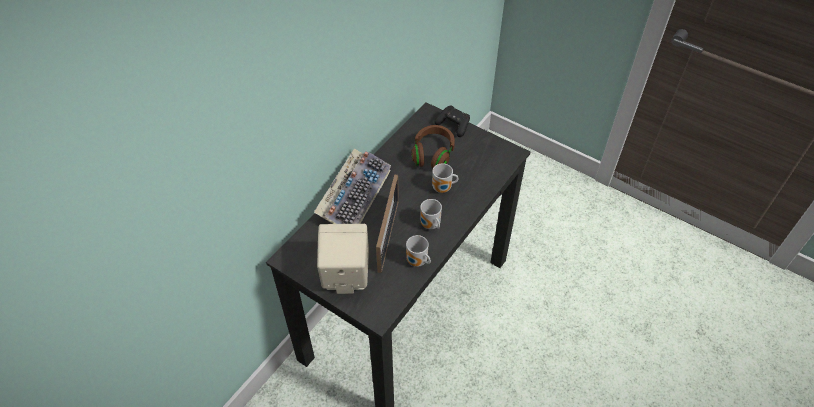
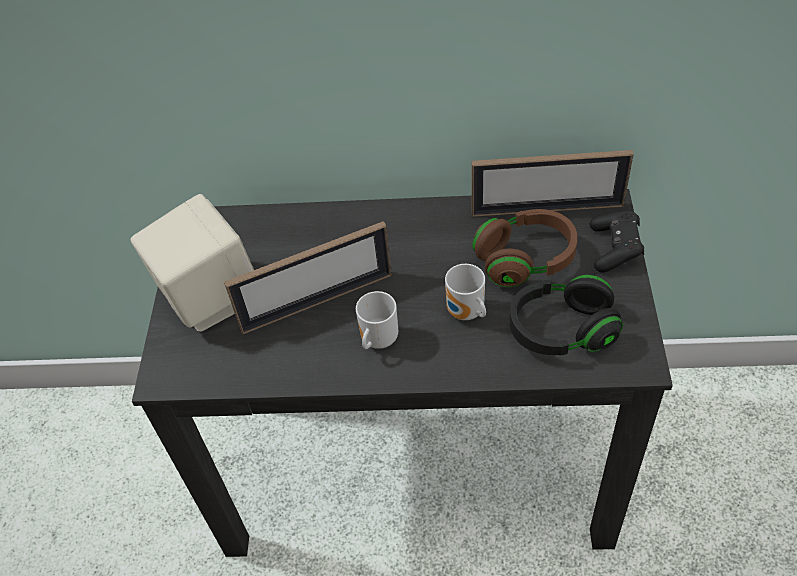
camera: 60 degrees right, 0 degrees up
keyboard [314,148,391,224] -> none
mug [406,235,431,267] -> none
none -> picture frame [471,150,634,217]
none -> black headphones [510,275,623,356]

